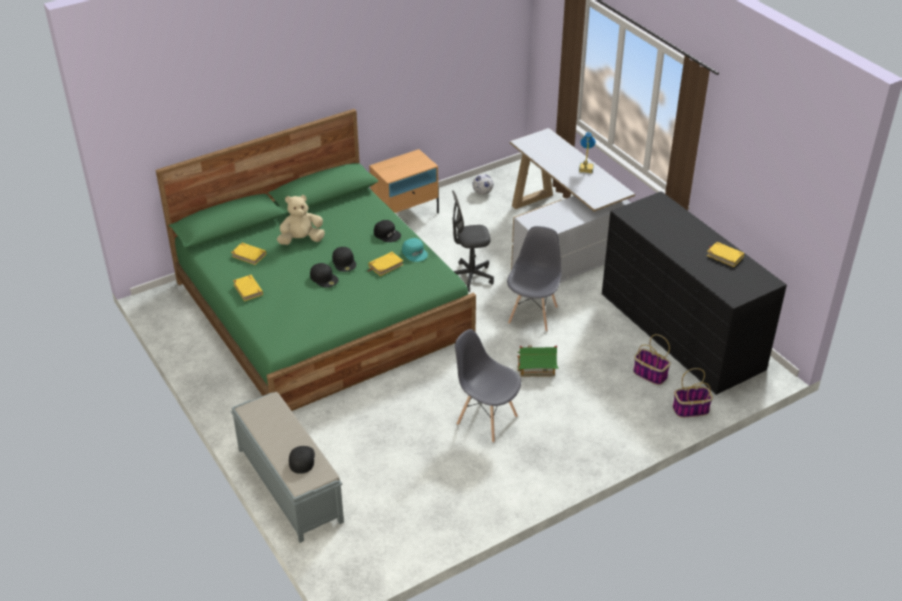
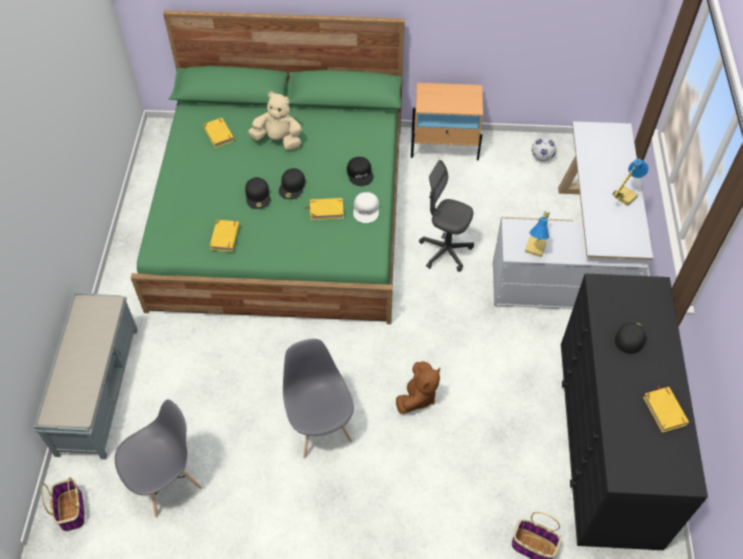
camera: 35 degrees right, 15 degrees up
yellow book [233,275,263,301] -> yellow book moved to [210,220,239,252]
black cap [289,446,315,474] -> black cap moved to [615,320,649,354]
turquoise cap [402,238,428,262] -> white cap [353,192,379,223]
grey chair [507,226,562,332] -> grey chair moved to [115,399,202,518]
toy house [517,345,559,377] -> brown plush toy [396,361,440,414]
basket [633,334,671,385] -> basket moved to [41,477,85,531]
none -> table lamp [525,211,550,257]

